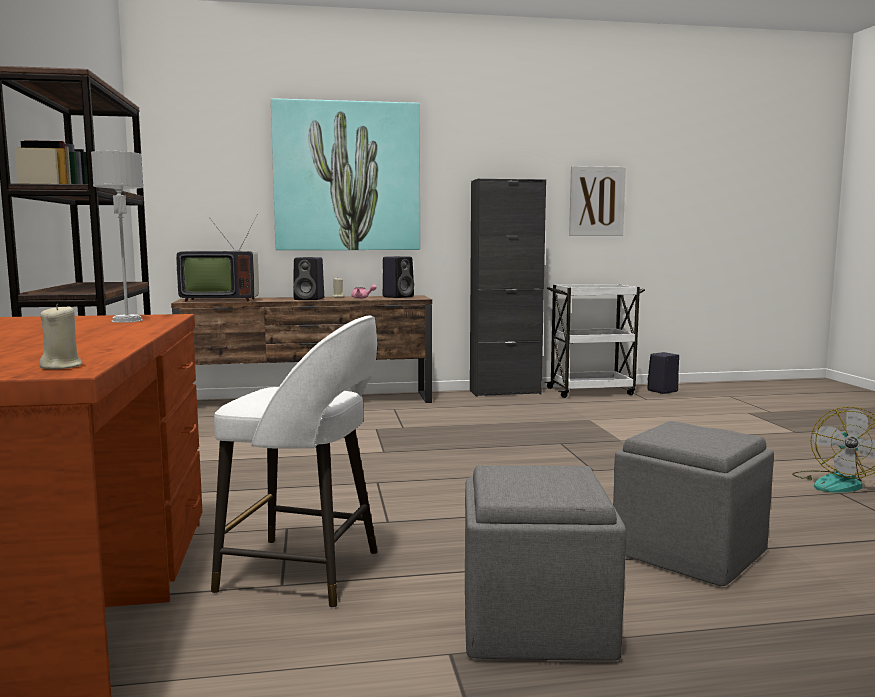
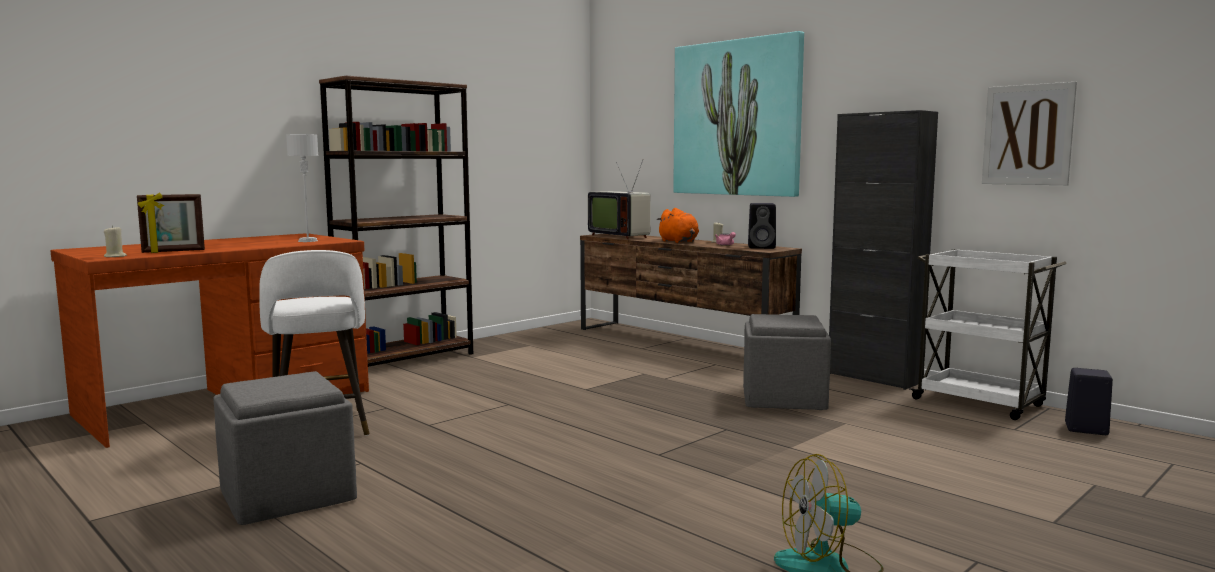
camera: 55 degrees right, 0 degrees up
black speaker [293,257,324,300] -> orange plush toy [656,208,699,243]
grey ottoman [613,421,774,586] -> grey ottoman moved to [743,314,831,410]
none -> picture frame [137,193,205,253]

